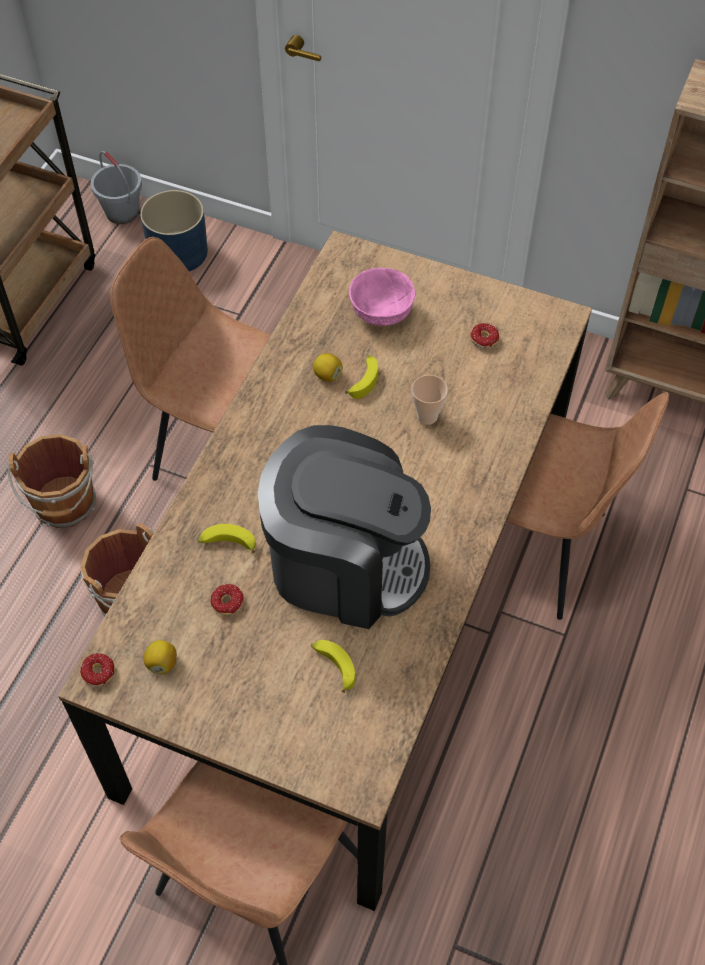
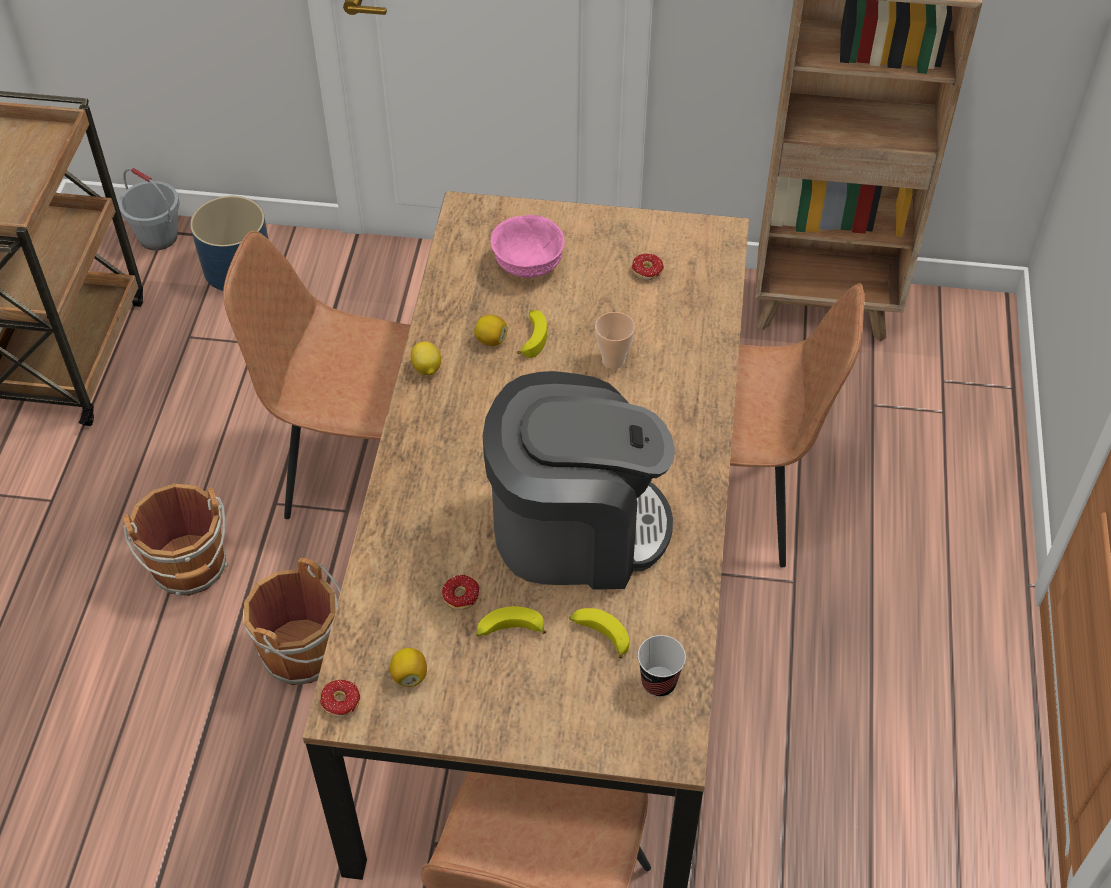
camera: 15 degrees left, 5 degrees down
banana [198,524,256,553] -> banana moved to [476,606,547,636]
none -> lemon [411,341,441,375]
none -> cup [638,635,686,697]

